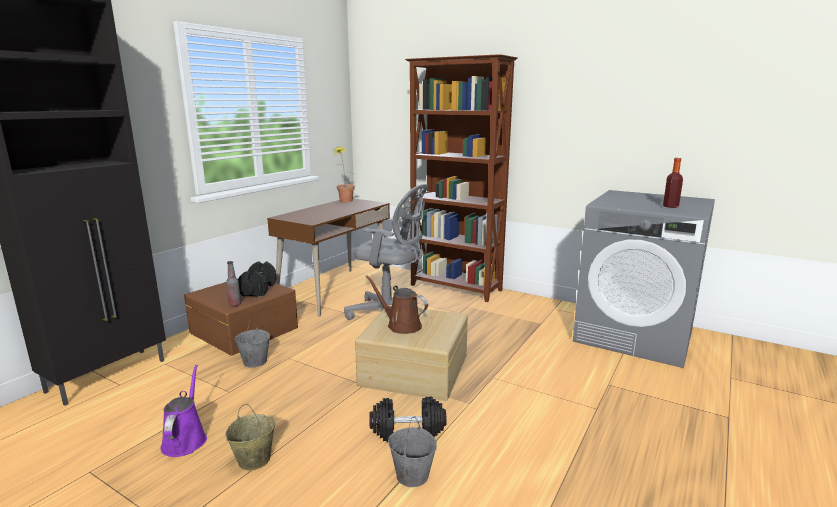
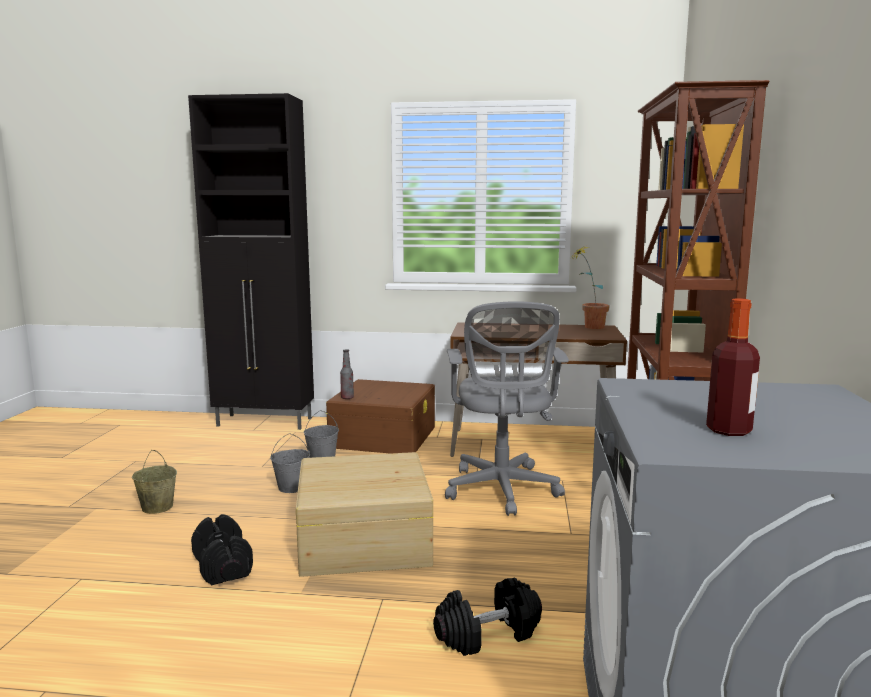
camera: 65 degrees right, 5 degrees down
purple watering can [161,365,207,457] -> none
black dumbbell [238,261,276,296] -> black dumbbell moved to [433,578,542,656]
brown watering can [366,275,428,334] -> none
grey bucket [388,417,437,487] -> grey bucket moved to [270,433,310,493]

